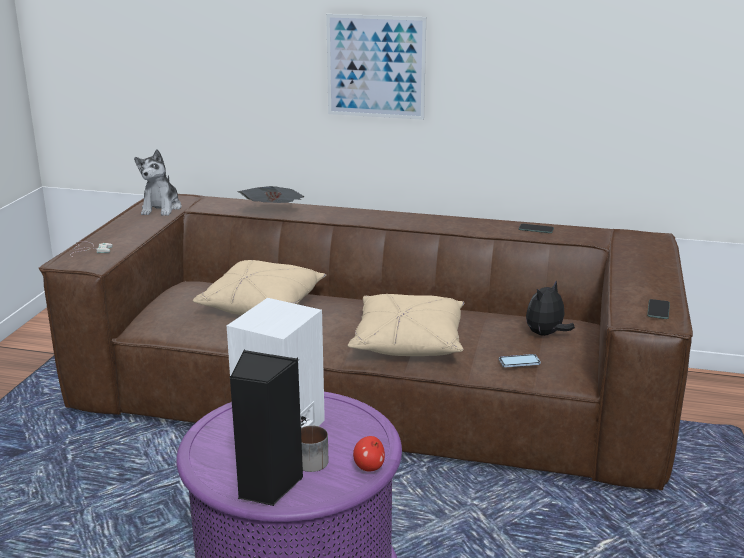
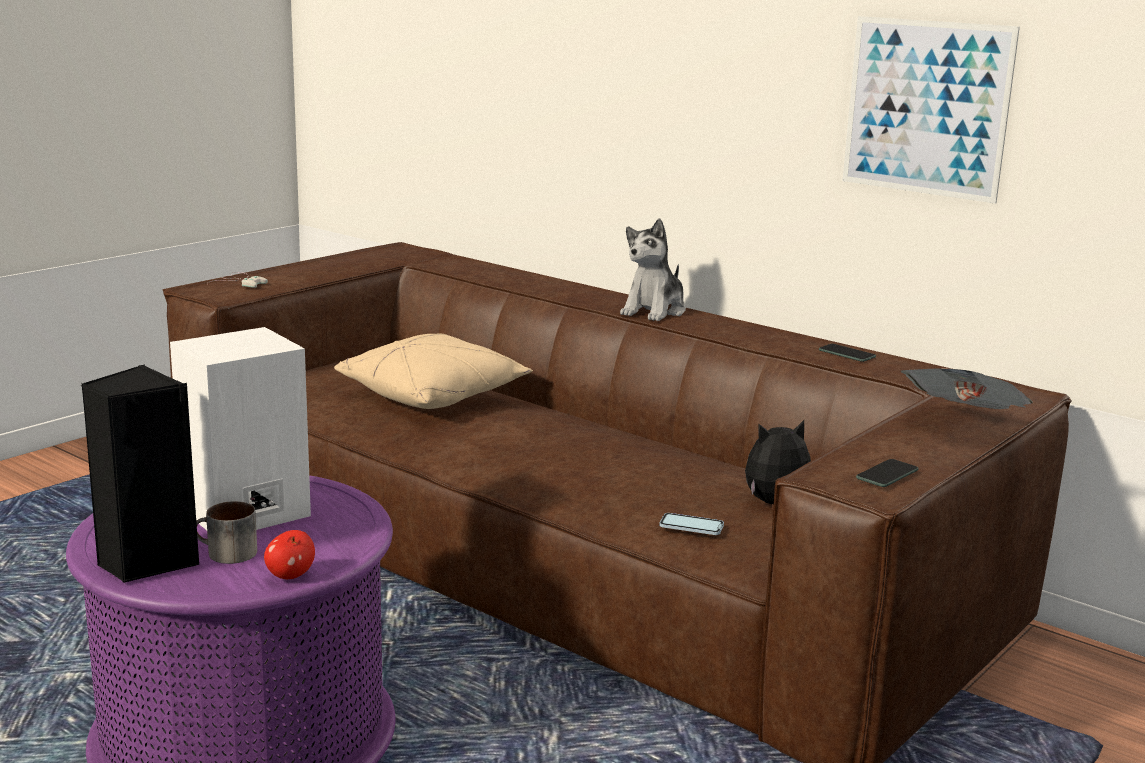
camera: 25 degrees right, 5 degrees down
plush toy [134,149,181,216] -> plush toy moved to [620,218,686,321]
newspaper [237,186,304,203] -> newspaper moved to [900,369,1033,409]
picture [326,14,426,120] -> picture moved to [842,16,1020,204]
beige pillow [348,294,464,356] -> none

